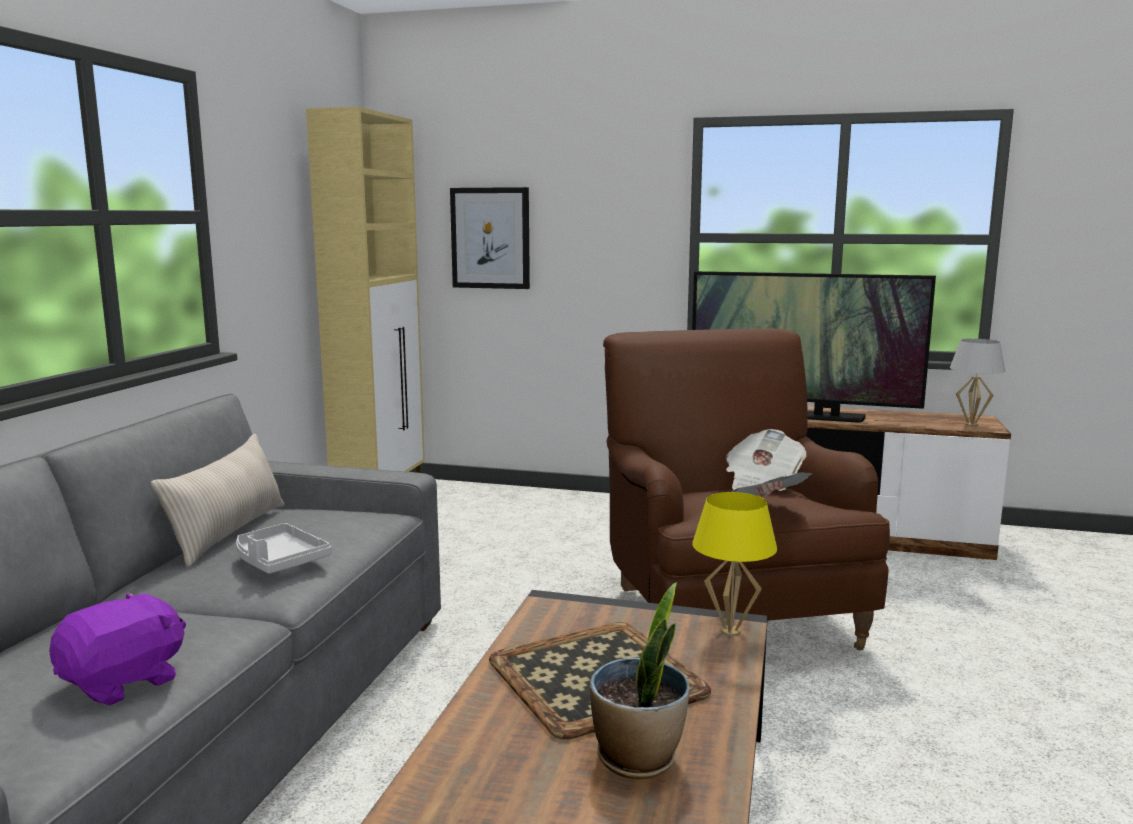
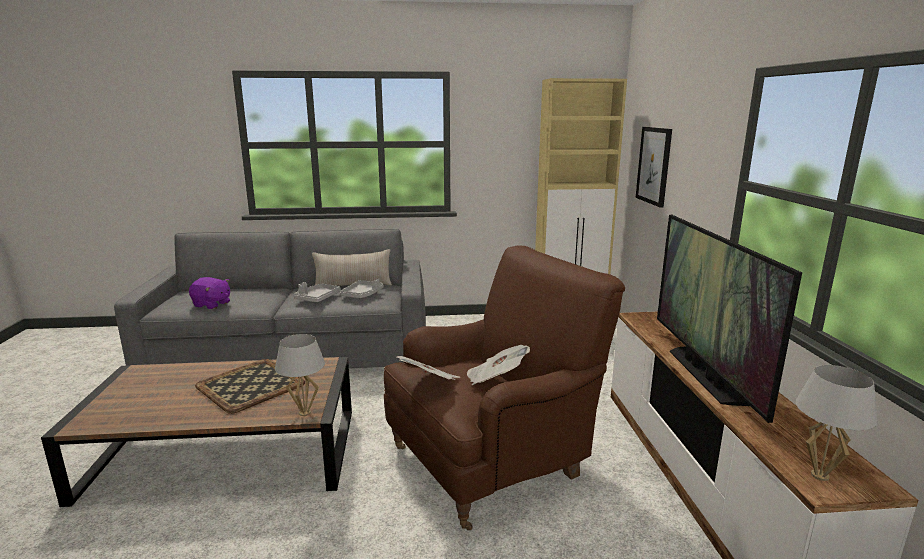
camera: 70 degrees right, 5 degrees up
potted plant [590,582,690,779] -> none
yellow table lamp [692,492,777,636] -> white table lamp [275,334,325,416]
none -> grey tray [340,278,383,298]

